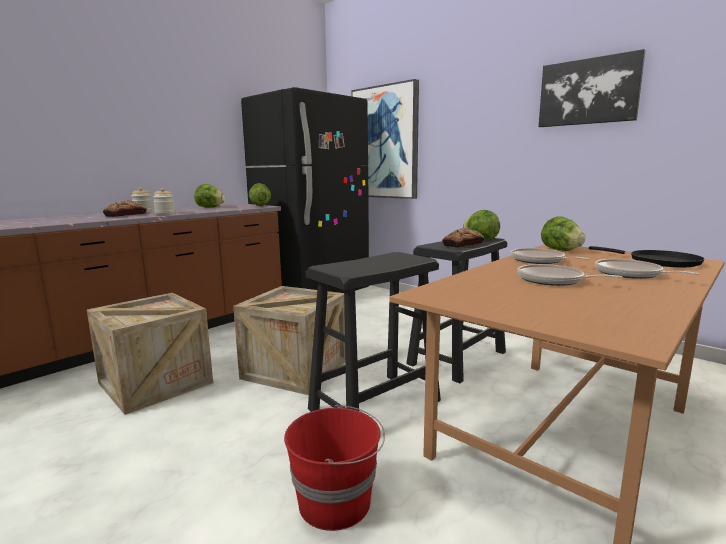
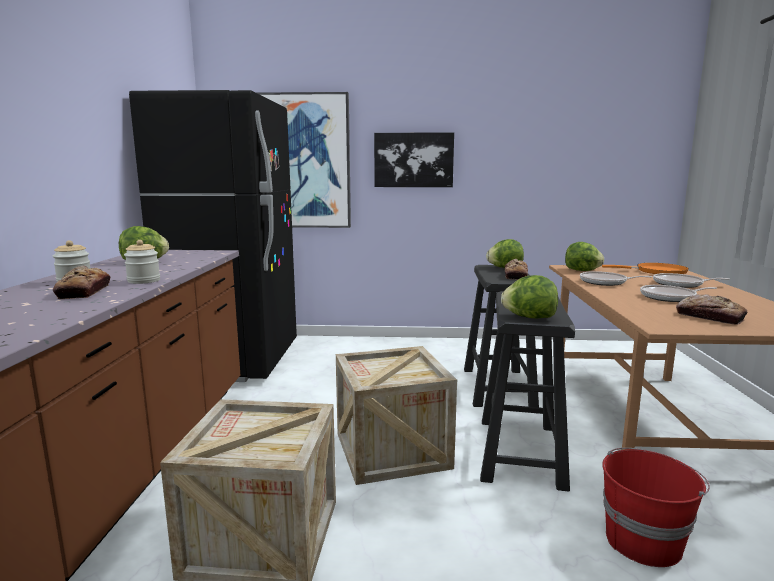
camera: 40 degrees left, 0 degrees up
lettuce [249,183,271,206] -> lettuce moved to [501,275,558,318]
picture [539,49,646,127] -> picture moved to [374,132,454,187]
black frying pan [589,246,705,267] -> orange frying pan [602,263,689,274]
none -> bread [676,294,747,325]

